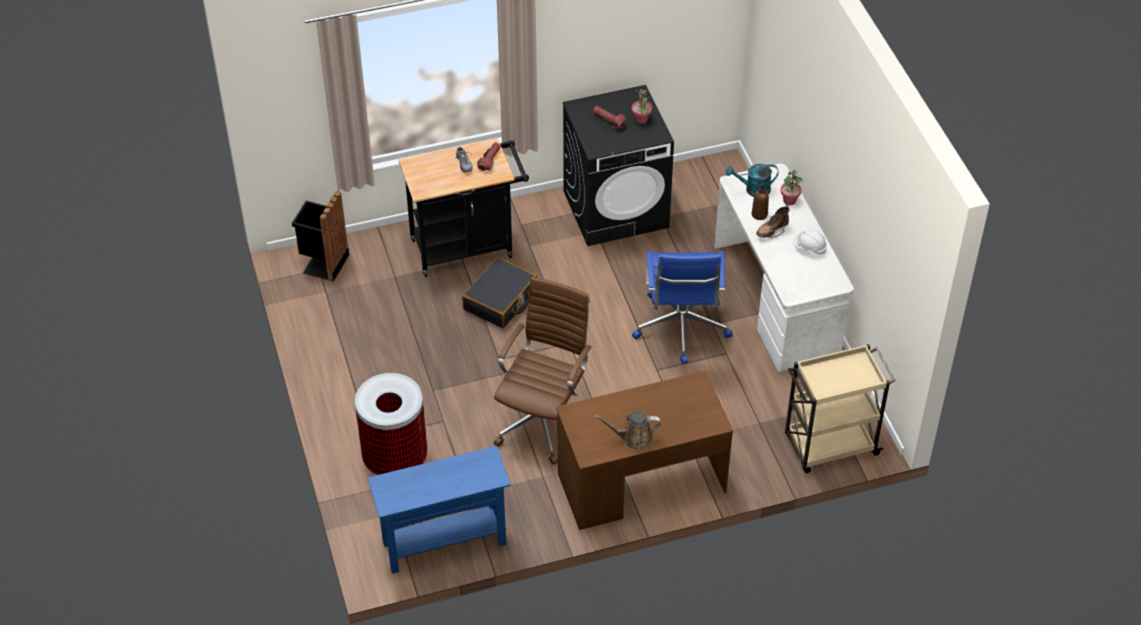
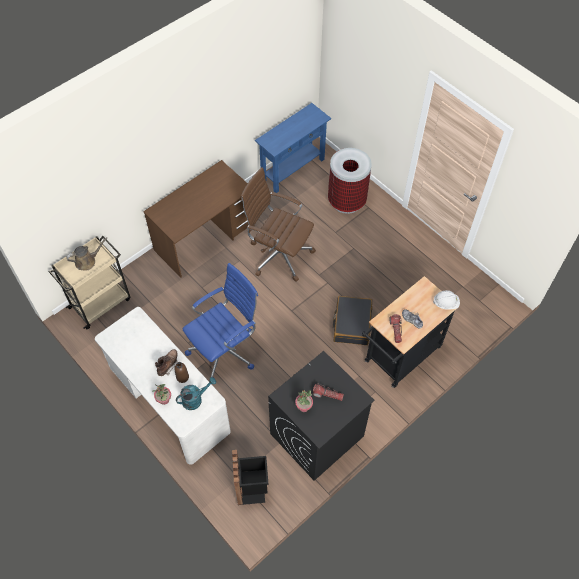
camera: 155 degrees right, 10 degrees up
black trash can [292,191,349,281] -> black trash can moved to [232,450,269,505]
brown office chair [494,277,592,465] -> brown office chair turned 120 degrees clockwise [241,167,316,282]
brown watering can [594,412,661,450] -> brown watering can moved to [66,237,107,271]
blue office chair [632,251,733,364] -> blue office chair turned 75 degrees clockwise [183,263,258,379]
white hard hat [793,229,827,254] -> white hard hat moved to [433,290,460,310]

